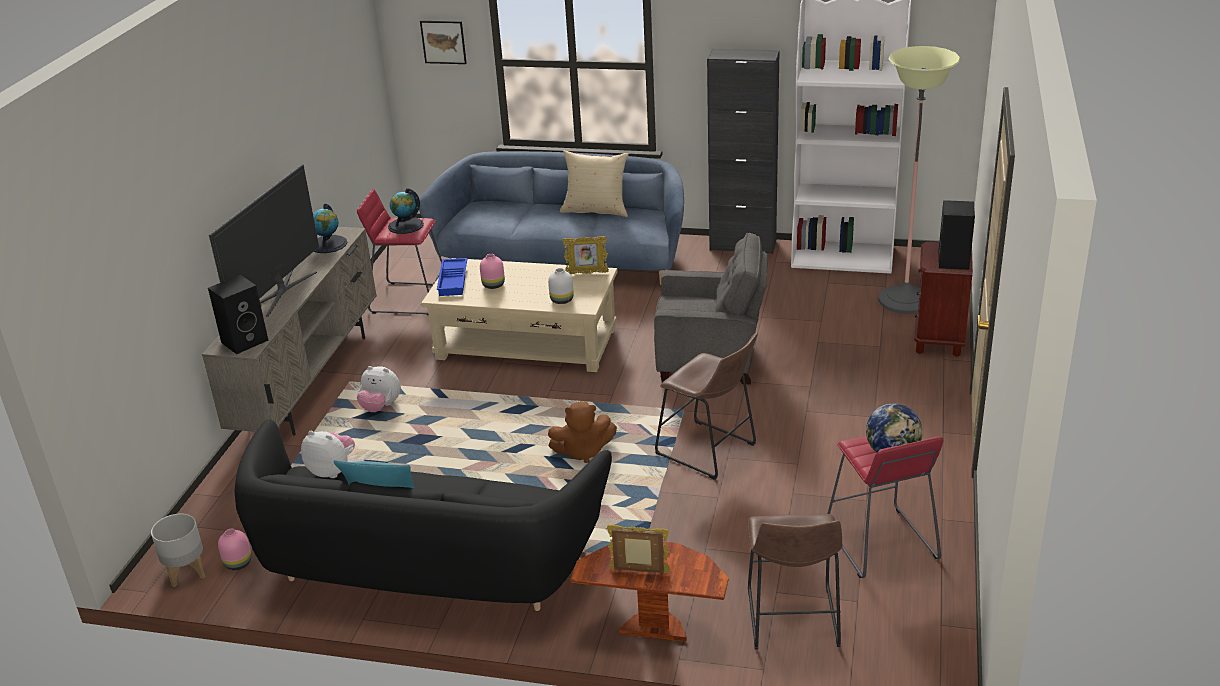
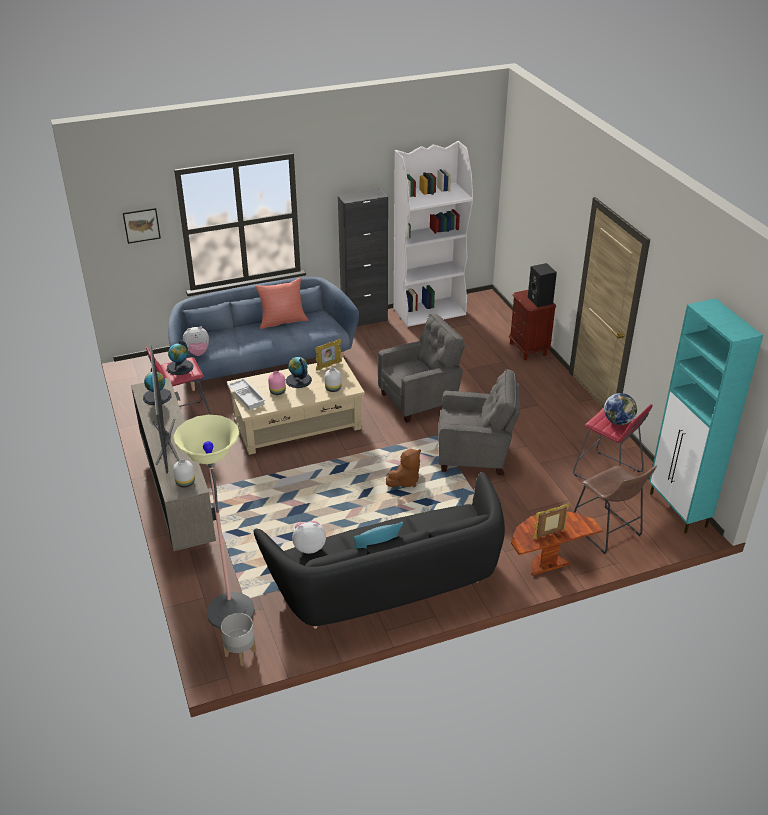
camera: 35 degrees left, 5 degrees up
black speaker [208,275,269,354] -> white vase [173,459,195,488]
pink vase [218,529,251,570] -> none
plush toy [357,366,401,412] -> plush toy moved to [183,326,209,356]
blue tray [437,258,467,296] -> white tray [228,378,265,410]
beige pillow [560,150,629,217] -> red pillow [255,278,308,329]
brown stool [655,332,758,480] -> grey armchair [438,369,520,476]
floor lamp [878,46,960,314] -> floor lamp moved to [173,415,255,629]
none -> globe [286,357,312,388]
none -> turquoise cabinet [649,298,763,534]

